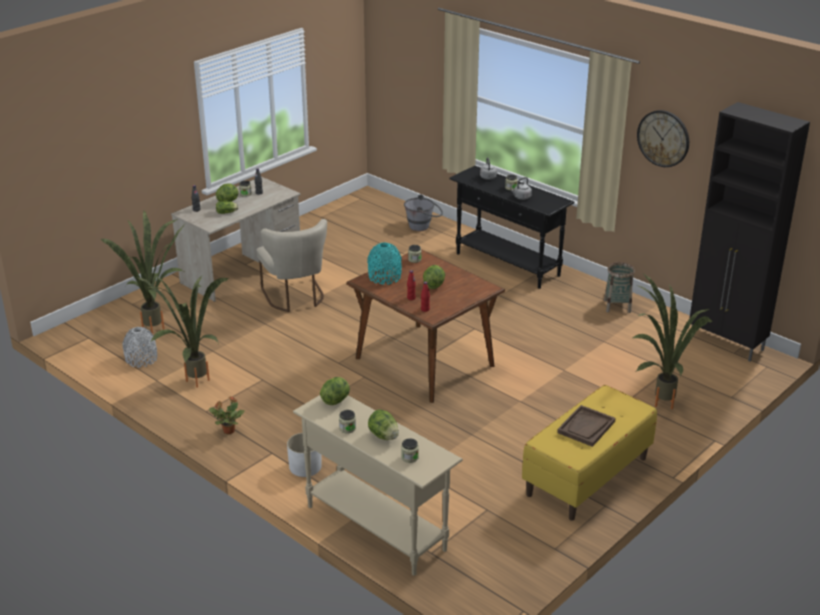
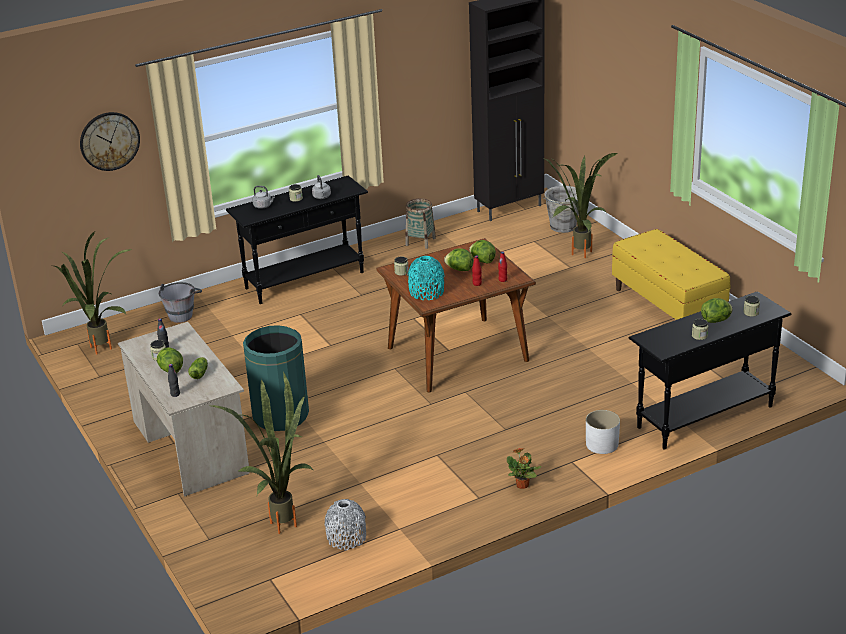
camera: 70 degrees left, 0 degrees up
potted plant [136,276,230,387] -> potted plant moved to [55,231,133,354]
beige chair [256,219,327,312] -> green trash can [243,325,309,431]
beige console table [293,395,463,576] -> black console table [629,291,792,450]
lettuce [320,377,350,405] -> lettuce moved to [469,240,496,264]
brown tray [557,405,616,447] -> none
wall clock [637,110,689,167] -> wall clock moved to [80,112,140,171]
none -> grey bucket [543,186,579,233]

